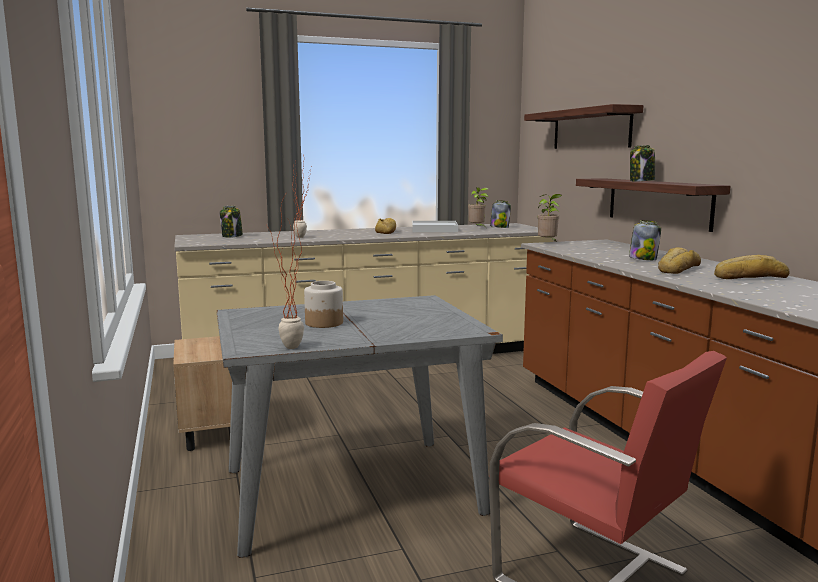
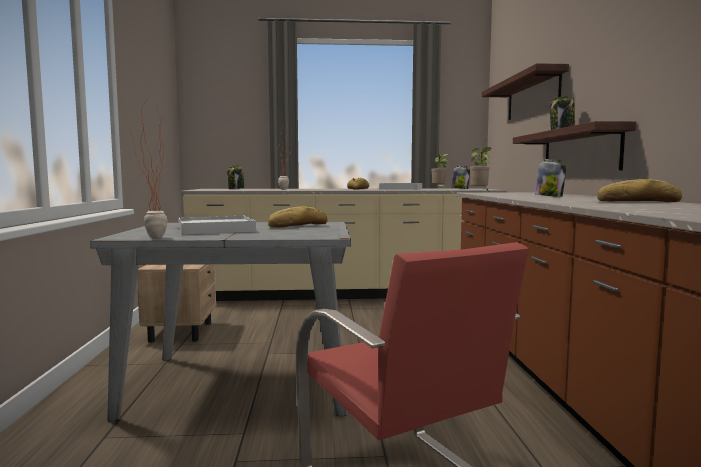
camera: 15 degrees right, 5 degrees down
jar [304,281,343,328] -> white tray [178,216,256,235]
bread [658,247,701,274] -> bread moved to [268,206,328,228]

